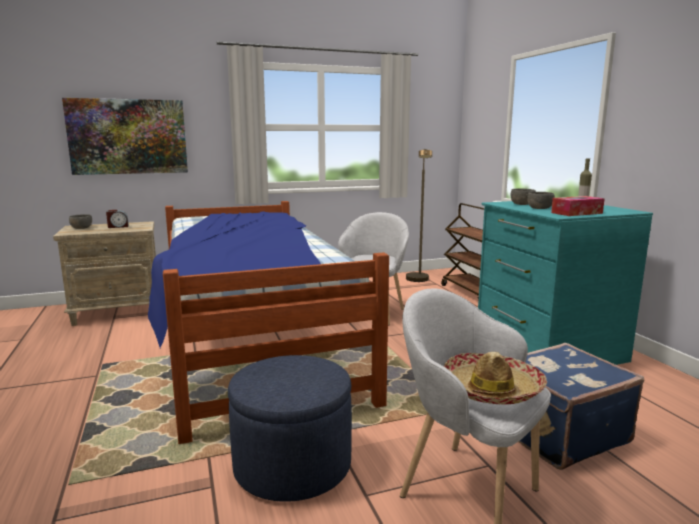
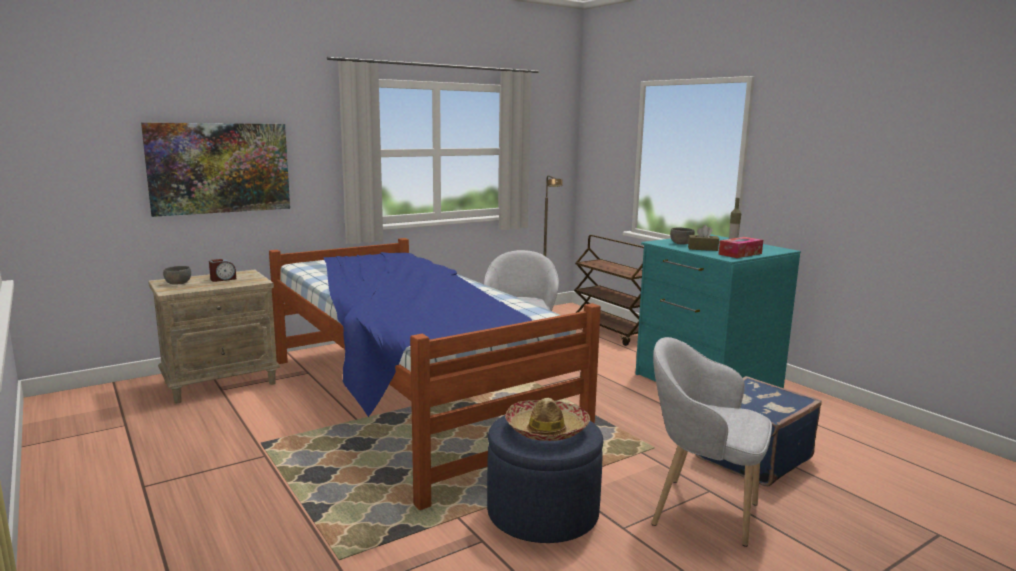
camera: 15 degrees left, 0 degrees up
hat [444,352,547,405] -> hat moved to [505,398,590,441]
grey bowl [527,192,555,209] -> brown tissue box [688,225,719,251]

